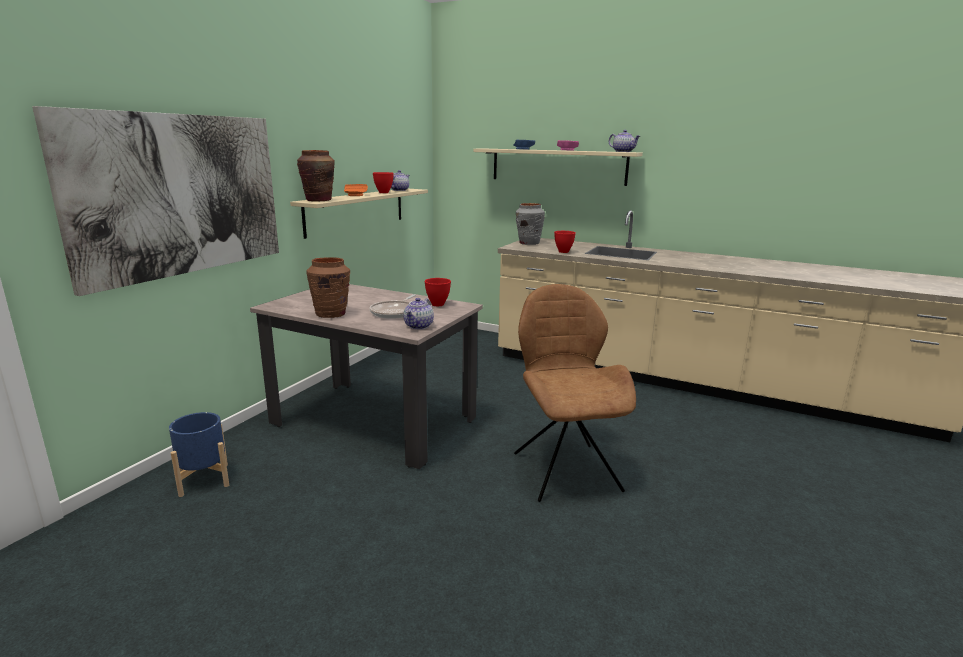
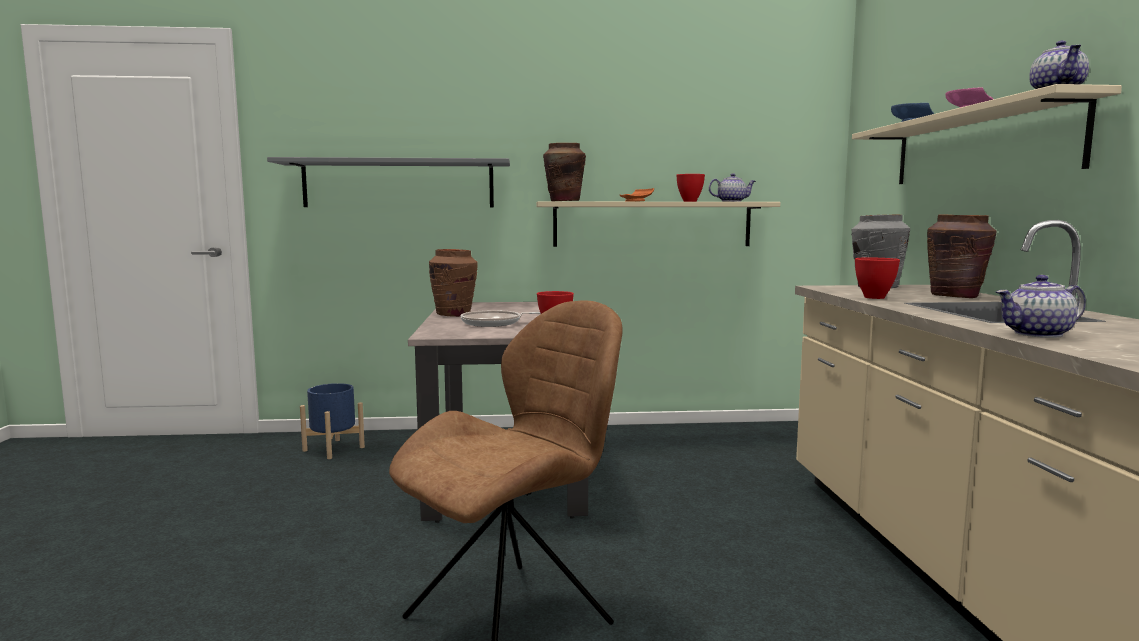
camera: 60 degrees right, 10 degrees down
picture [32,106,279,296] -> grey shelf [267,157,510,207]
teapot [403,298,434,329] -> teapot moved to [996,275,1086,338]
none -> brown vase [927,214,996,298]

